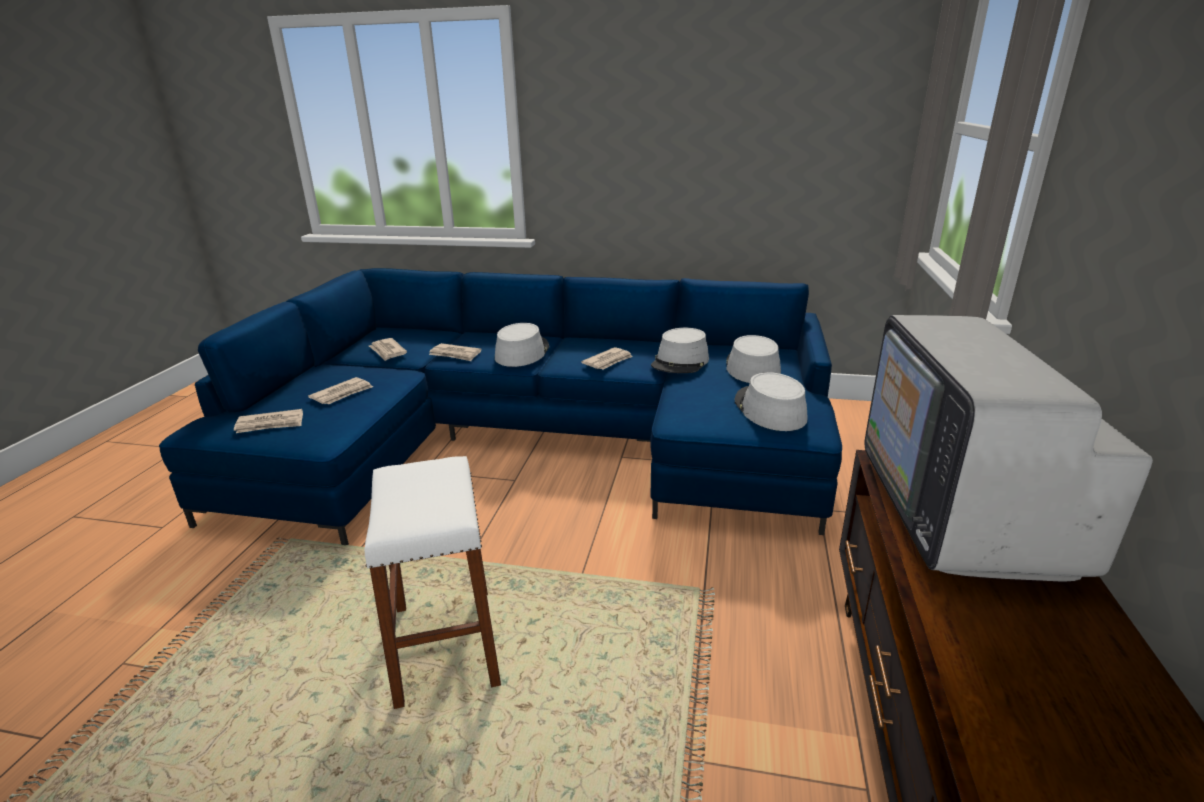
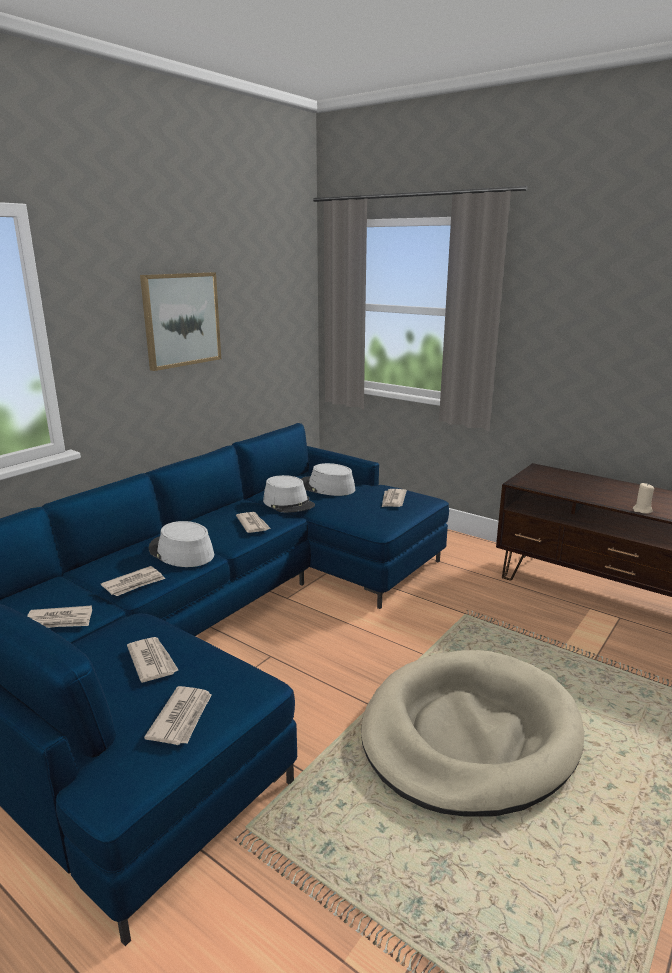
camera: 65 degrees left, 5 degrees down
white stool [364,456,501,709] -> beige dog bed [361,650,584,816]
grey hat [735,372,808,431] -> newspaper [382,489,407,507]
television [865,315,1153,581] -> none
none -> picture [140,272,221,371]
none -> beige candle [633,483,654,514]

